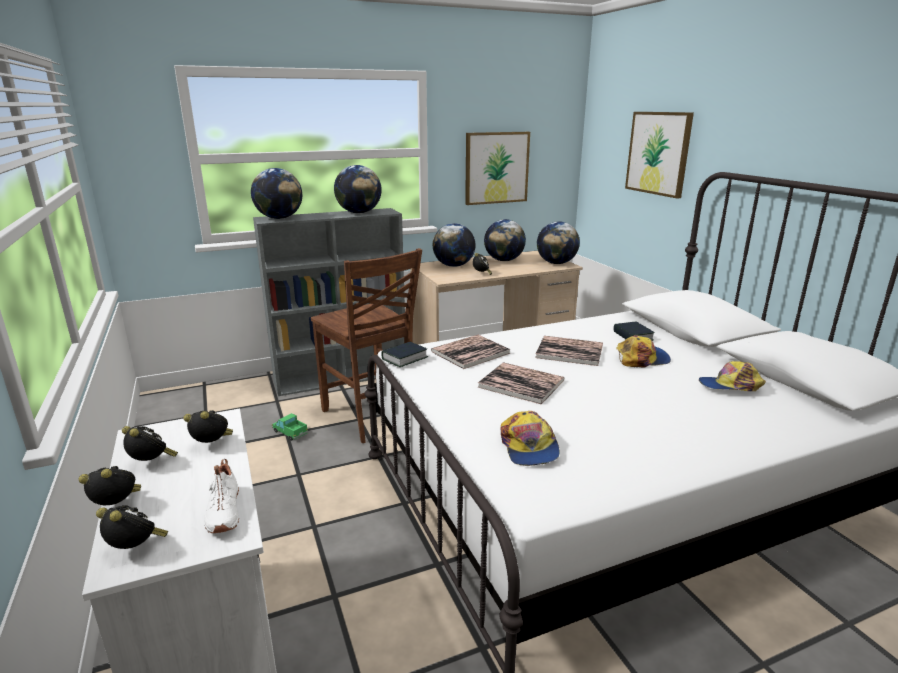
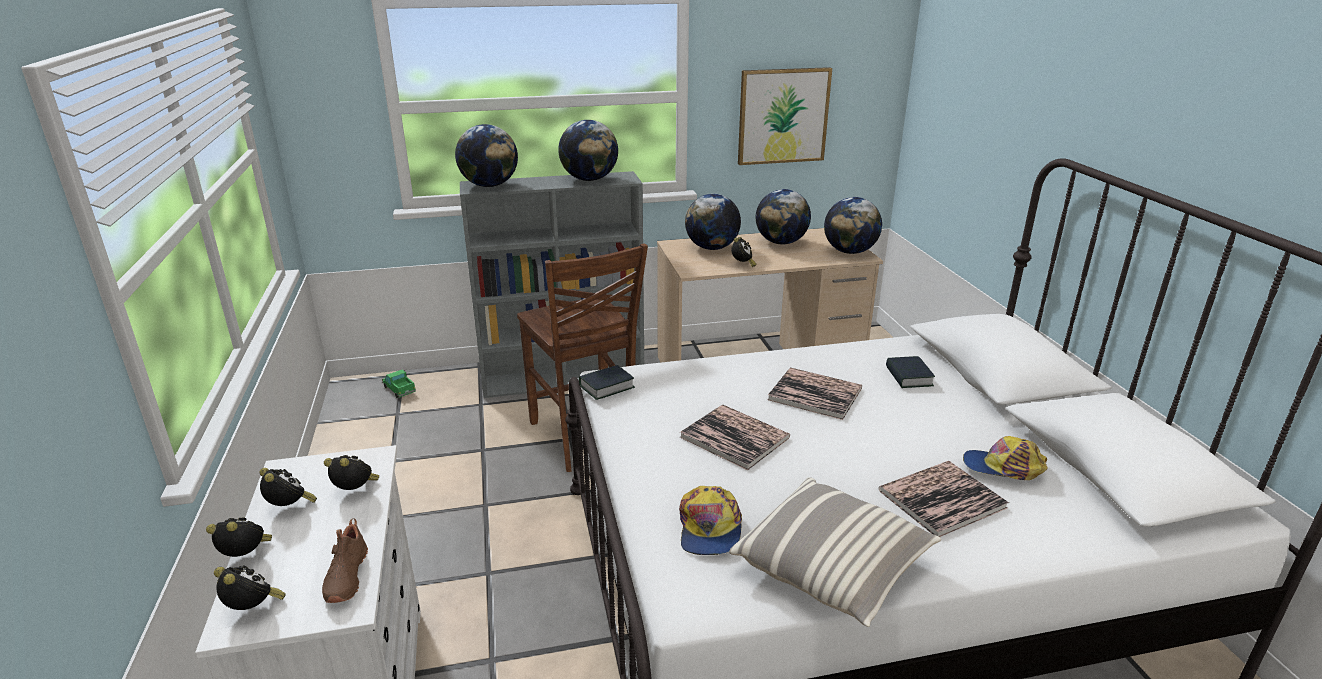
camera: 10 degrees right, 5 degrees up
white shoe [204,459,239,533] -> brown shoe [322,518,368,603]
toy truck [272,413,308,441] -> toy truck moved to [382,369,416,398]
book [431,335,511,369] -> book moved to [879,461,1009,537]
cap [616,335,671,368] -> none
picture [625,112,694,199] -> none
none -> pillow [729,477,941,627]

